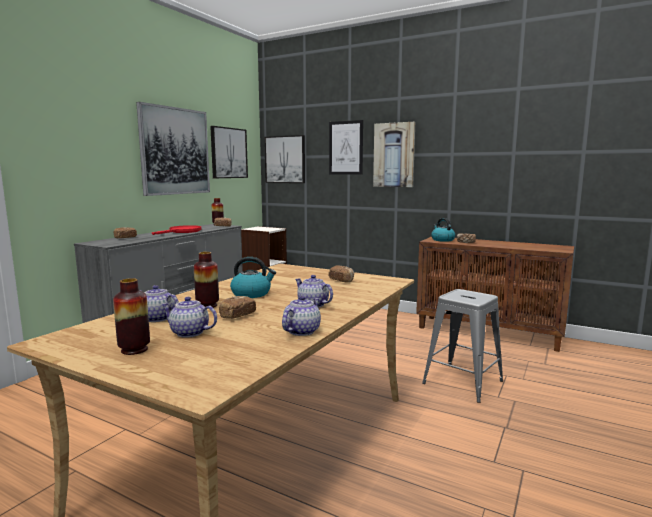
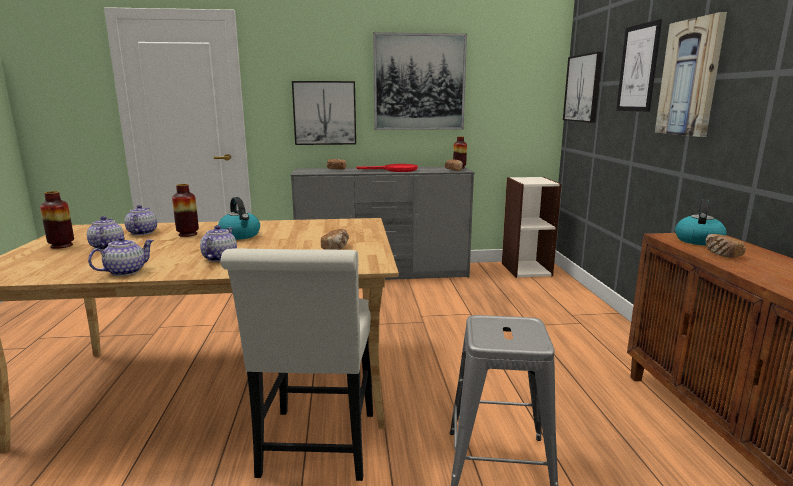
camera: 55 degrees right, 5 degrees up
picture [210,126,248,178] -> picture moved to [292,81,356,145]
bread [219,296,256,319] -> none
teapot [282,296,321,336] -> teapot turned 45 degrees counterclockwise [88,236,154,276]
none -> white chair [220,248,373,481]

